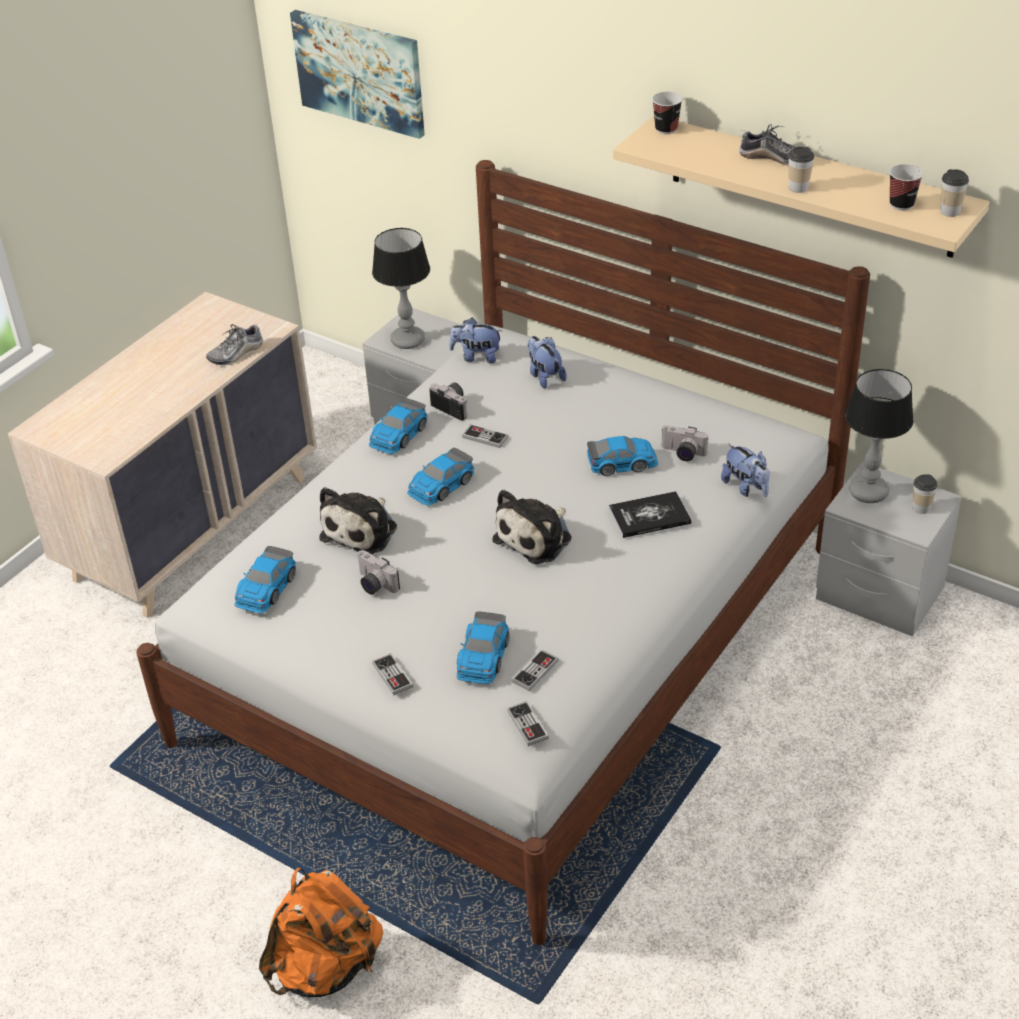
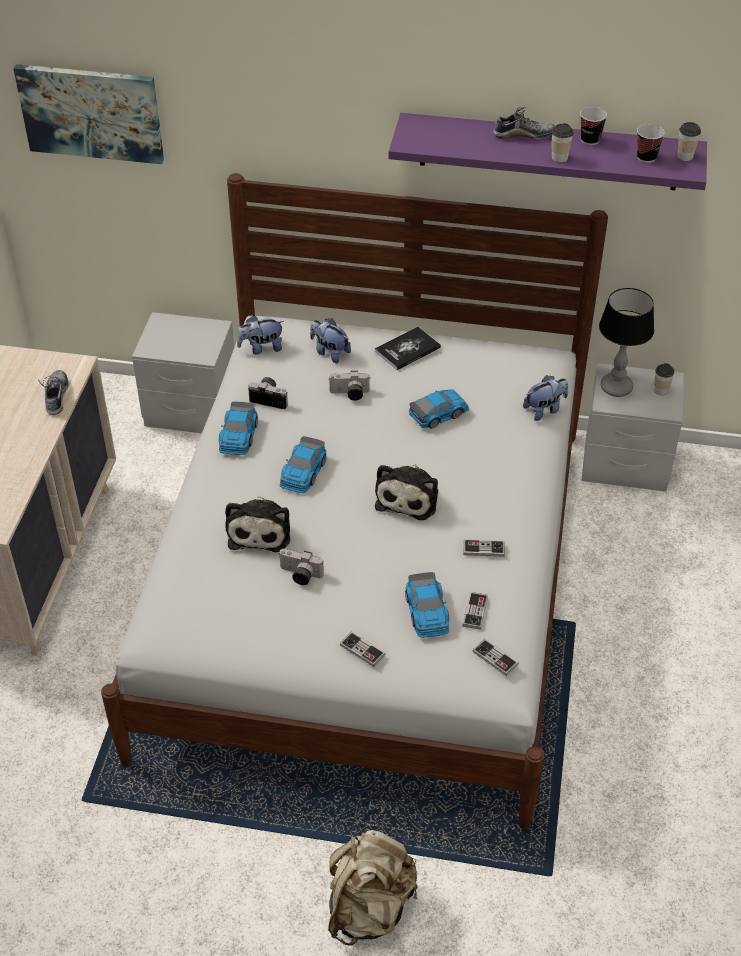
camera: 25 degrees left, 5 degrees up
shoe [206,324,263,365] -> shoe turned 150 degrees clockwise [38,370,70,415]
toy car [235,546,296,613] -> none
orange backpack [259,867,383,998] -> beige backpack [328,830,418,946]
table lamp [372,228,430,349] -> none
game controller [462,424,508,448] -> game controller moved to [463,539,505,557]
book [609,491,692,538] -> book moved to [375,327,441,370]
beige shelf [613,116,989,258] -> purple shelf [388,113,707,190]
cup [652,92,683,134] -> cup moved to [580,107,607,145]
camera [661,425,709,461] -> camera moved to [329,371,370,401]
plush toy [721,444,770,497] -> plush toy turned 60 degrees counterclockwise [523,375,568,421]

